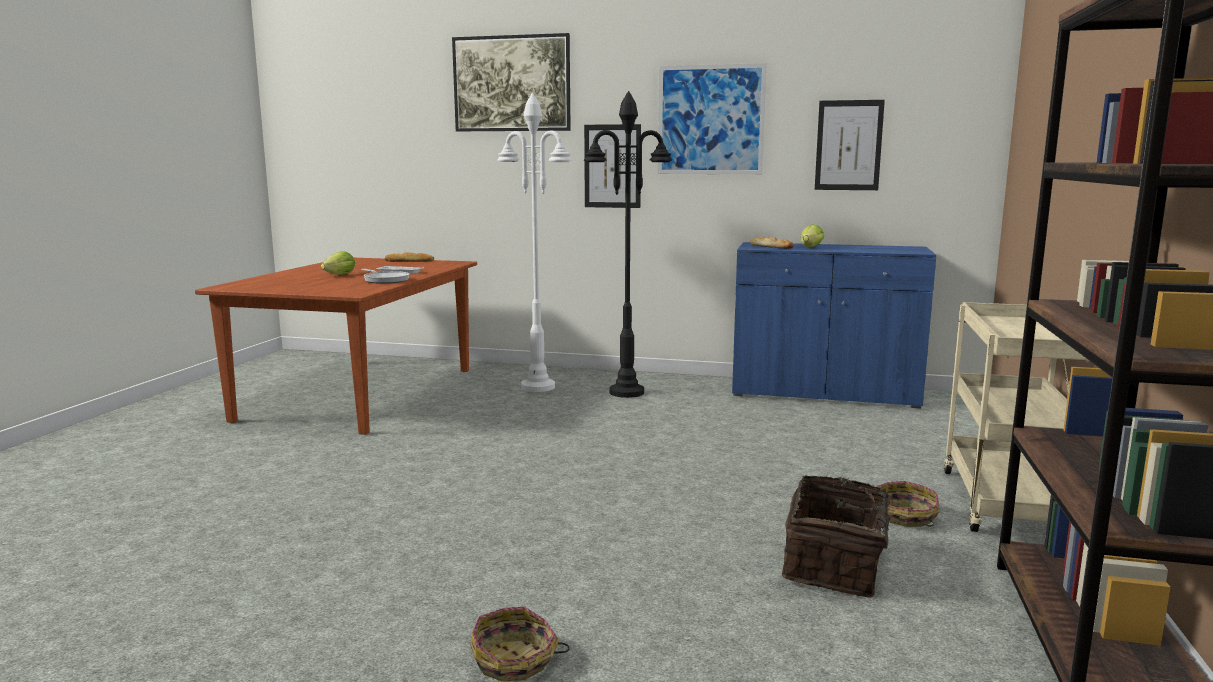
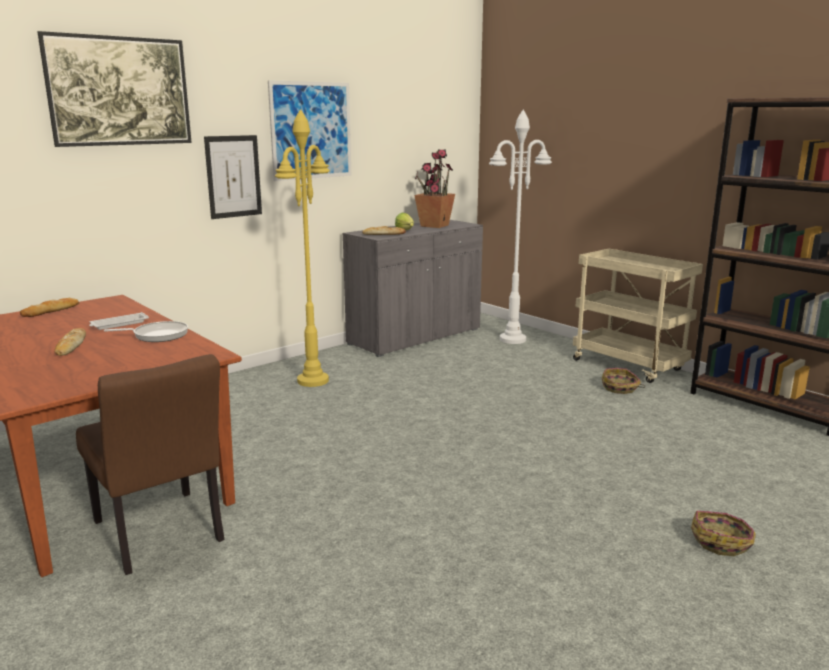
camera: 55 degrees left, 5 degrees up
lettuce [321,251,355,275] -> bread [54,328,86,356]
white floor lamp [497,93,572,392] -> white floor lamp moved to [489,110,552,344]
black floor lamp [584,91,672,398] -> yellow floor lamp [275,109,330,387]
blue cabinet [732,242,936,409] -> grey cabinet [342,220,483,357]
basket [782,474,911,598] -> none
picture [815,100,885,190] -> none
none -> brown chair [76,354,224,575]
none -> potted plant [414,150,455,228]

